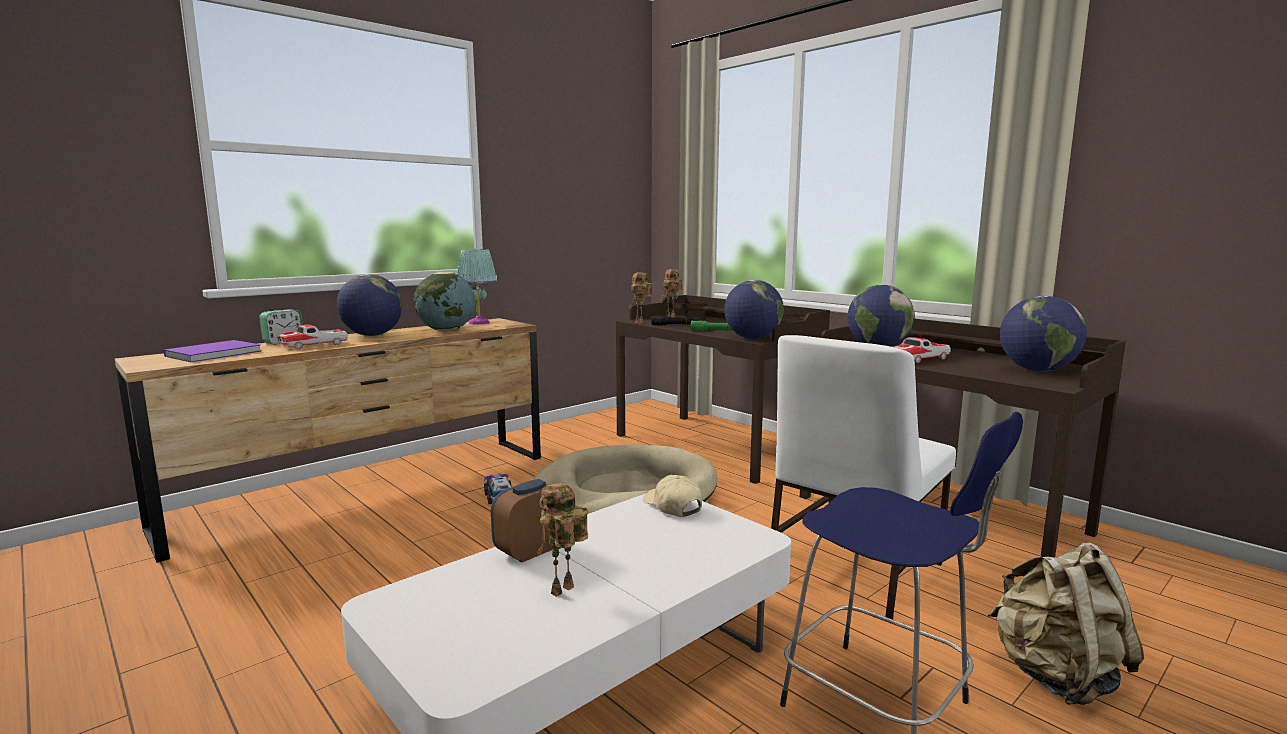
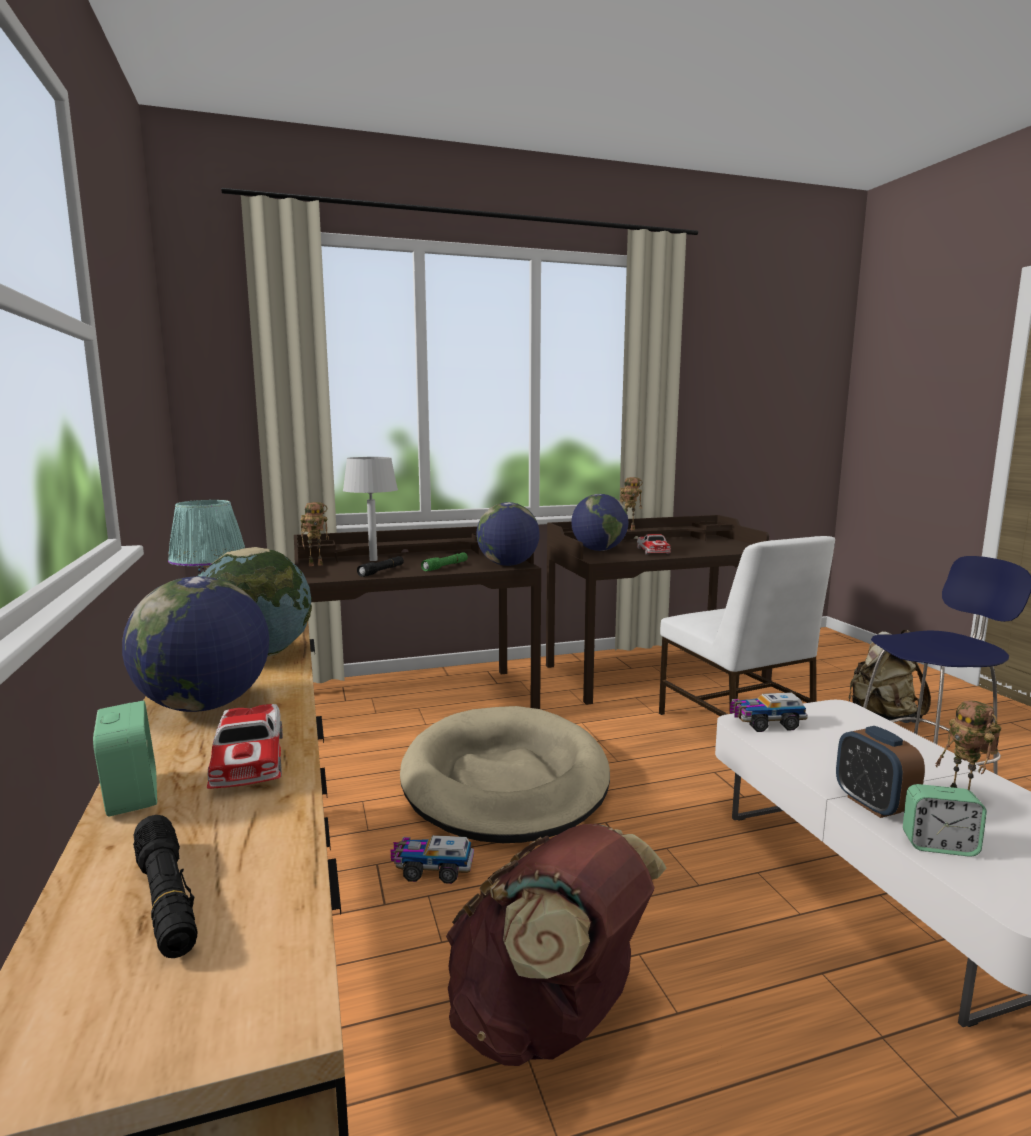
camera: 65 degrees left, 0 degrees up
purple book [163,340,261,362] -> black flashlight [133,815,197,958]
toy robot [629,272,652,324] -> toy robot moved to [620,477,643,530]
beige cap [643,475,702,517] -> toy truck [730,692,808,732]
globe [1000,296,1087,371] -> none
none -> grey table lamp [343,457,398,561]
none -> brown backpack [446,824,667,1066]
none -> alarm clock [903,784,987,857]

